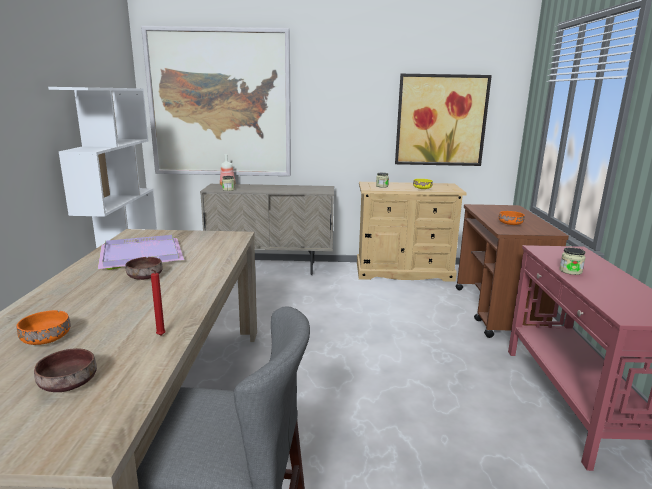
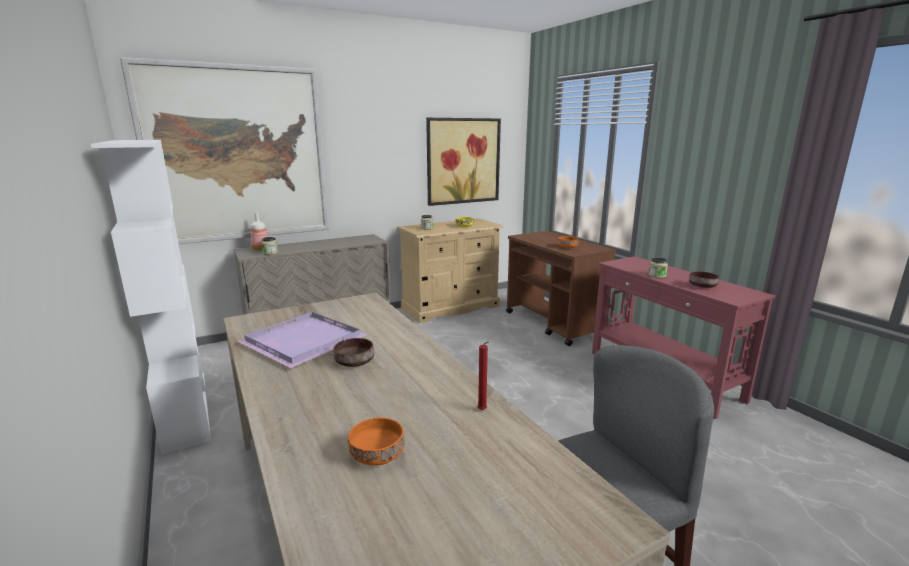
camera: 30 degrees left, 0 degrees up
brown bowl [34,348,97,392] -> brown bowl moved to [689,271,719,288]

